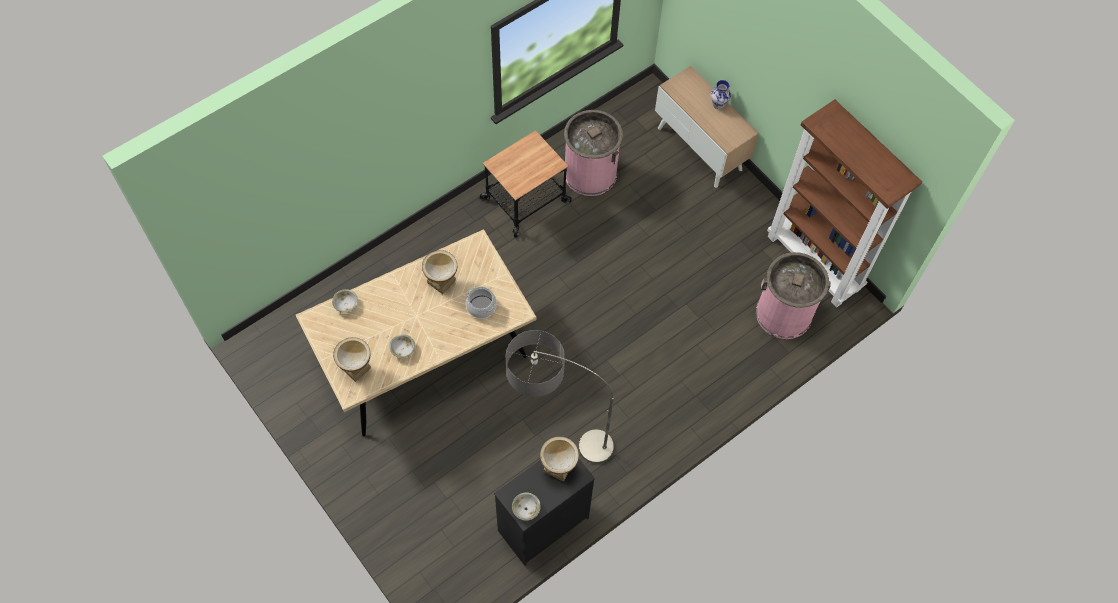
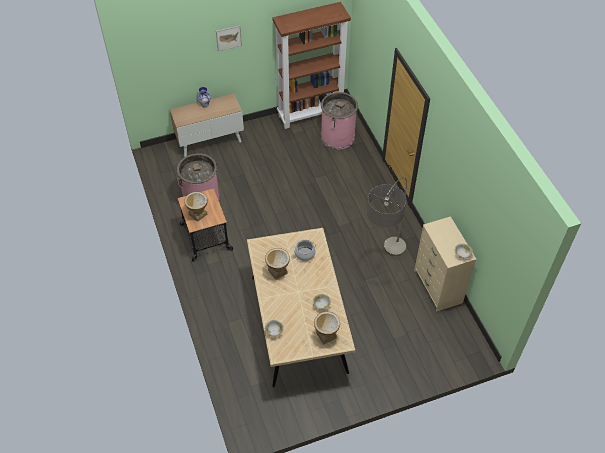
camera: 70 degrees left, 10 degrees down
black dresser [494,459,595,566] -> beige dresser [414,216,476,312]
vase [540,436,579,482] -> vase moved to [184,192,208,222]
none -> picture [216,25,242,51]

